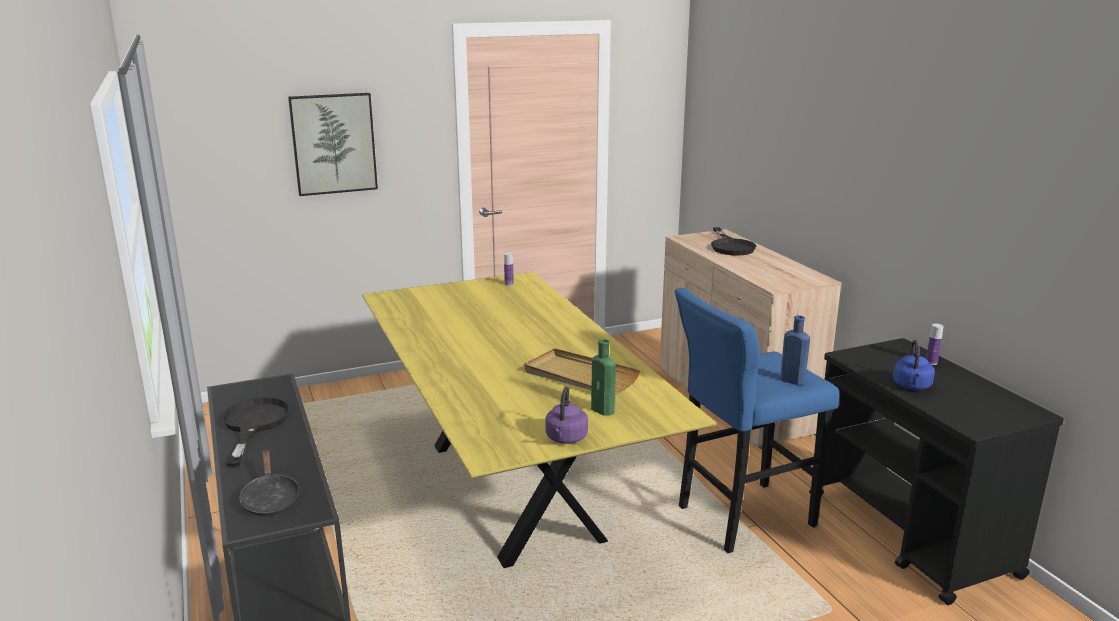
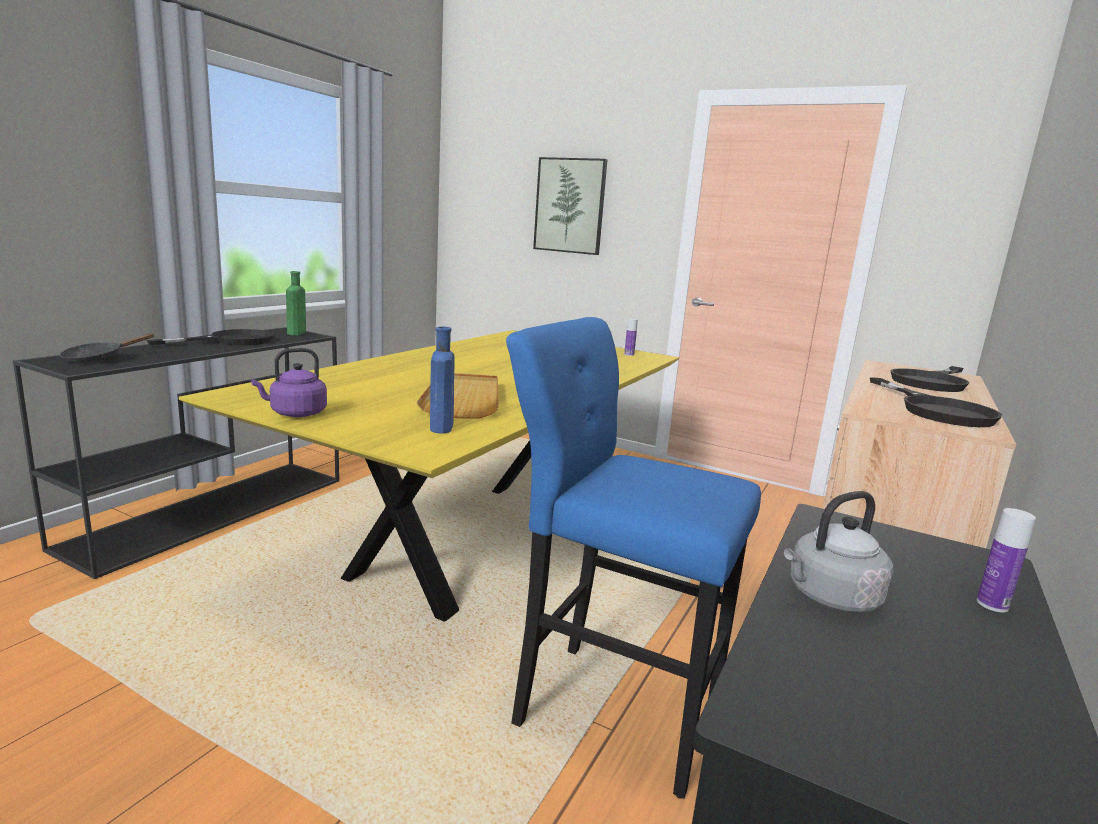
camera: 50 degrees right, 5 degrees down
green bottle [591,339,616,416] -> green bottle moved to [286,271,306,335]
blue bottle [780,315,810,385] -> blue bottle moved to [430,327,455,434]
blue kettle [893,340,935,390] -> grey kettle [784,491,894,613]
none -> black frying pan [870,378,1002,427]

